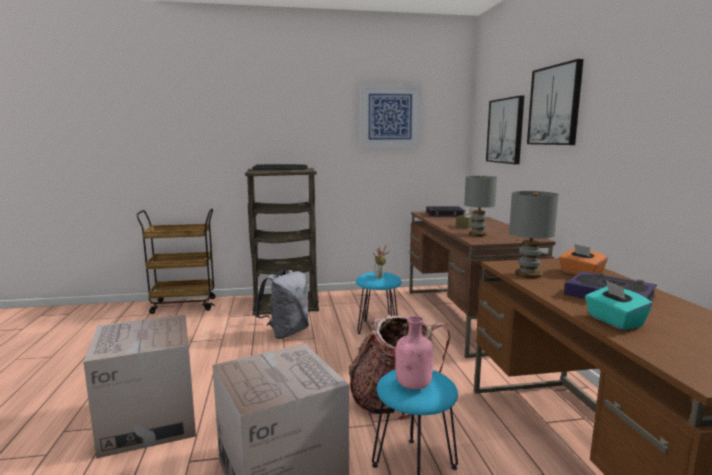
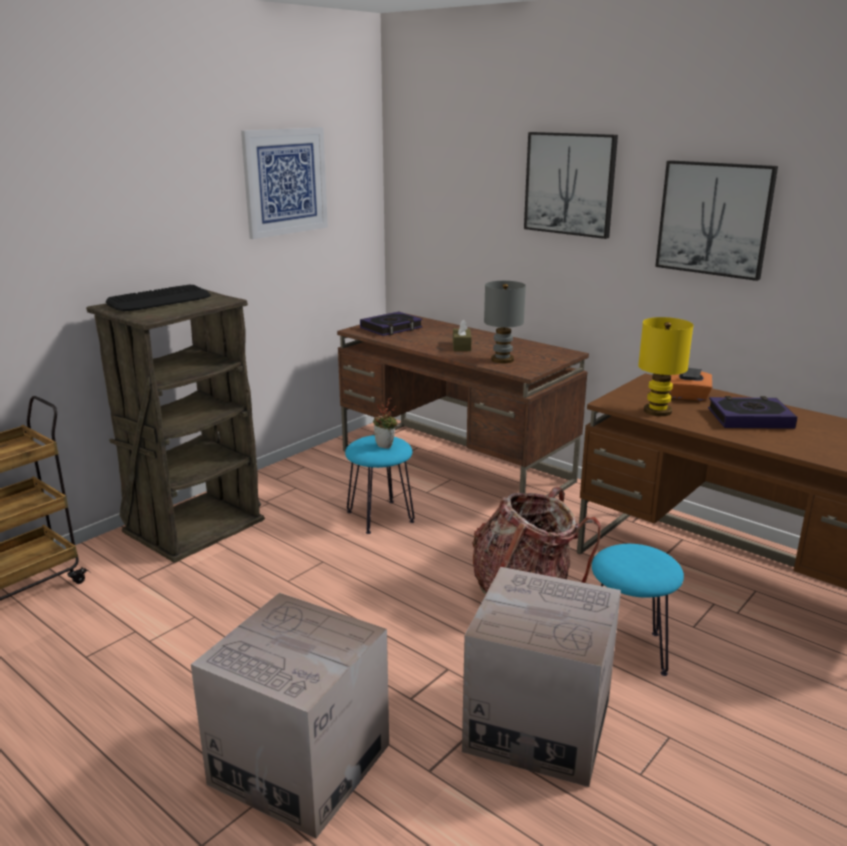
camera: 40 degrees left, 10 degrees up
grey backpack [255,270,309,339] -> none
pink bottle [395,316,434,390] -> none
picture [486,96,524,164] -> picture moved to [655,160,778,281]
grey table lamp [509,191,559,279] -> yellow table lamp [638,317,693,416]
turquoise tissue box [585,280,652,330] -> none

